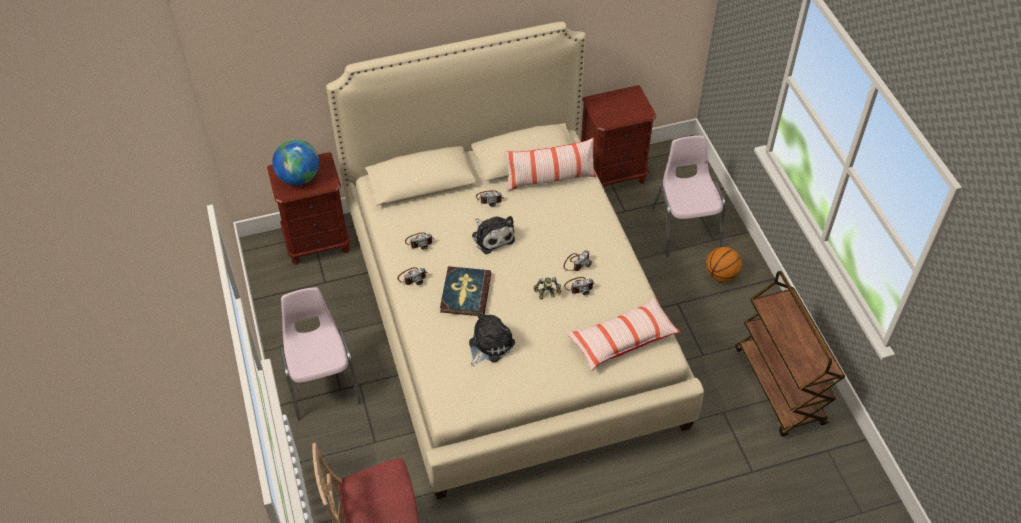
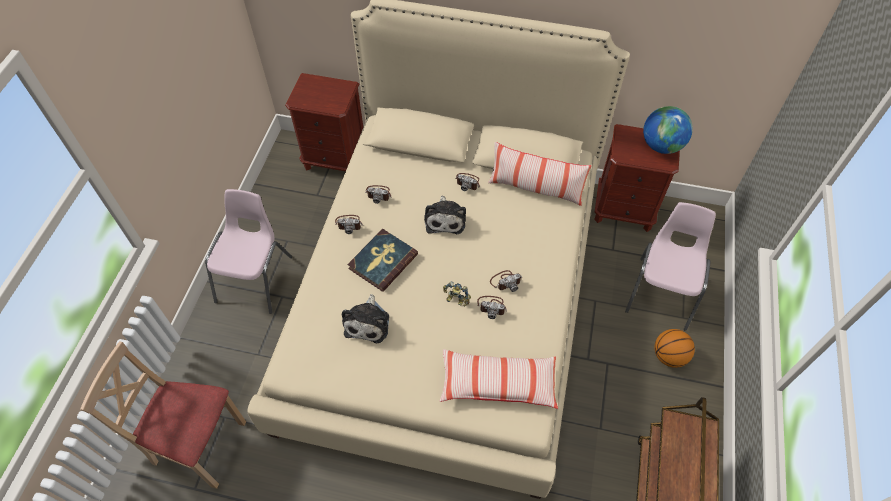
camera: 30 degrees right, 5 degrees up
globe [272,139,319,186] -> globe moved to [643,106,693,154]
plush toy [469,314,515,367] -> plush toy turned 120 degrees clockwise [342,294,389,343]

